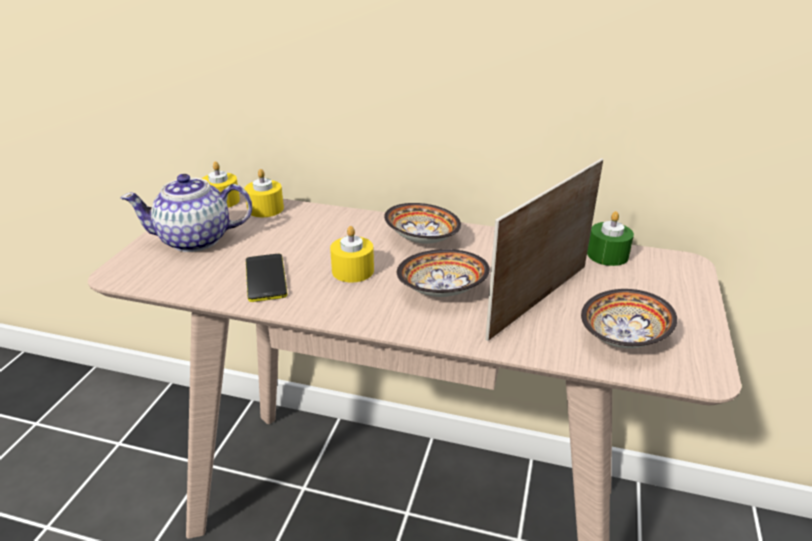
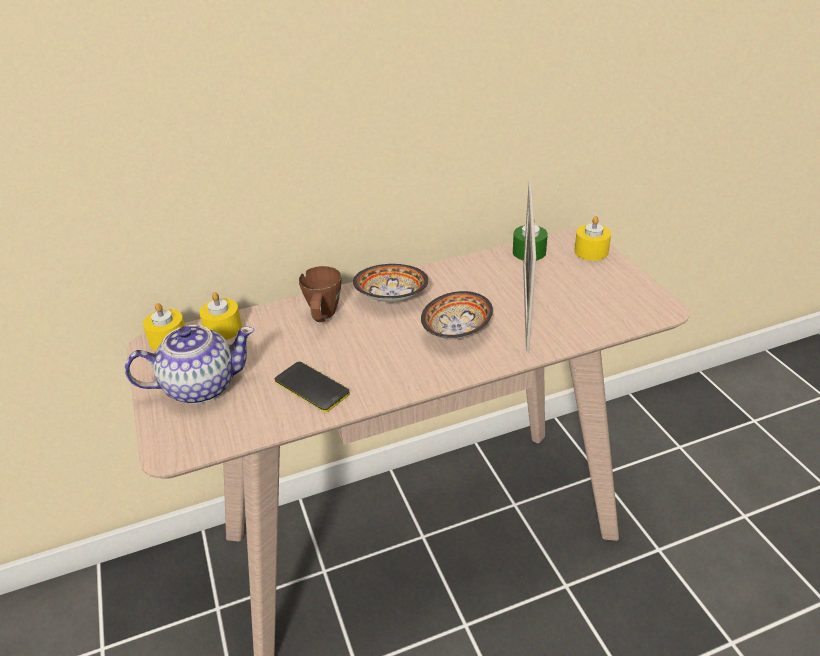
camera: 35 degrees left, 5 degrees up
teapot [121,174,252,252] -> teapot turned 150 degrees counterclockwise [125,325,255,404]
yellow candle [330,226,374,283] -> yellow candle moved to [574,216,611,261]
bowl [581,289,677,348] -> none
none -> brown mug [299,266,342,322]

